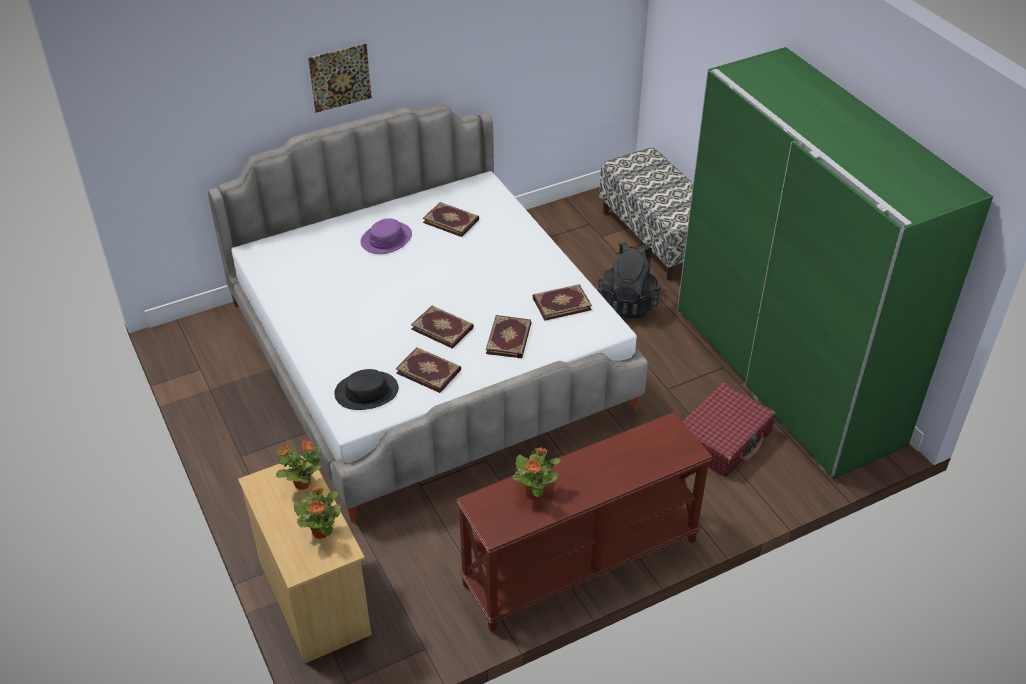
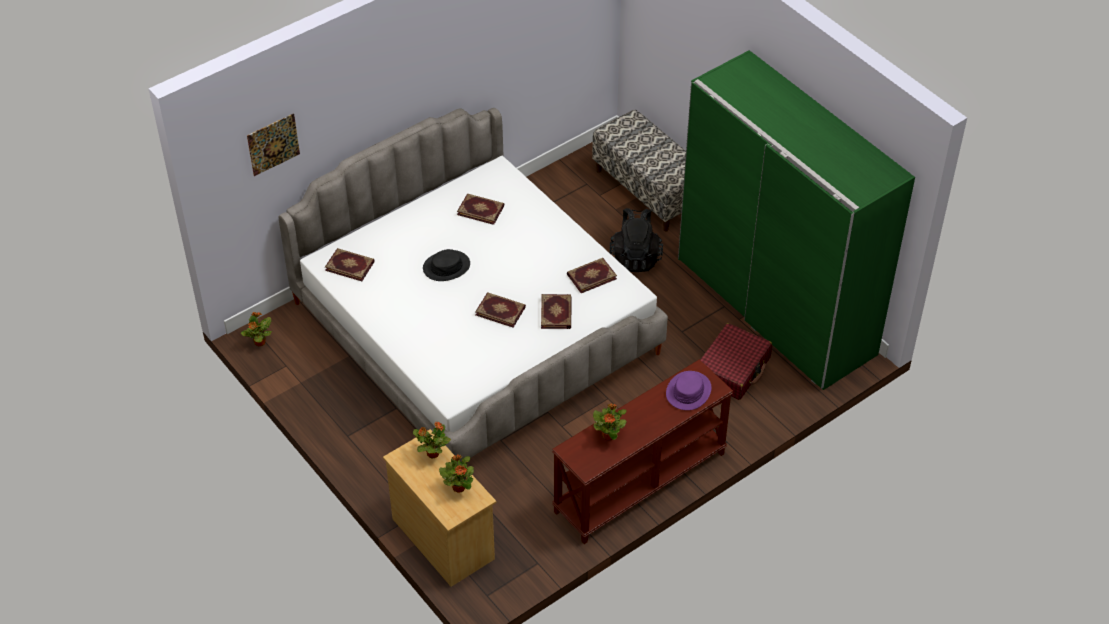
camera: 10 degrees left, 5 degrees up
picture [308,44,372,113] -> picture moved to [247,113,300,176]
black hat [334,369,398,410] -> black hat moved to [423,249,470,281]
purple hat [360,218,412,254] -> purple hat moved to [666,371,711,410]
book [396,347,461,393] -> book moved to [325,248,375,281]
none -> potted plant [241,312,272,346]

